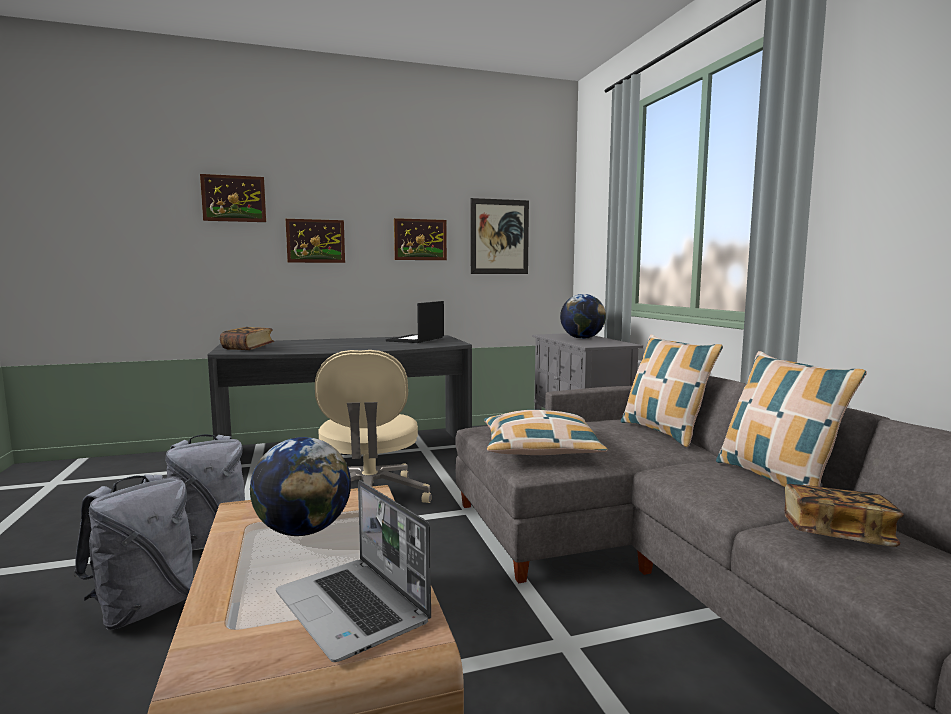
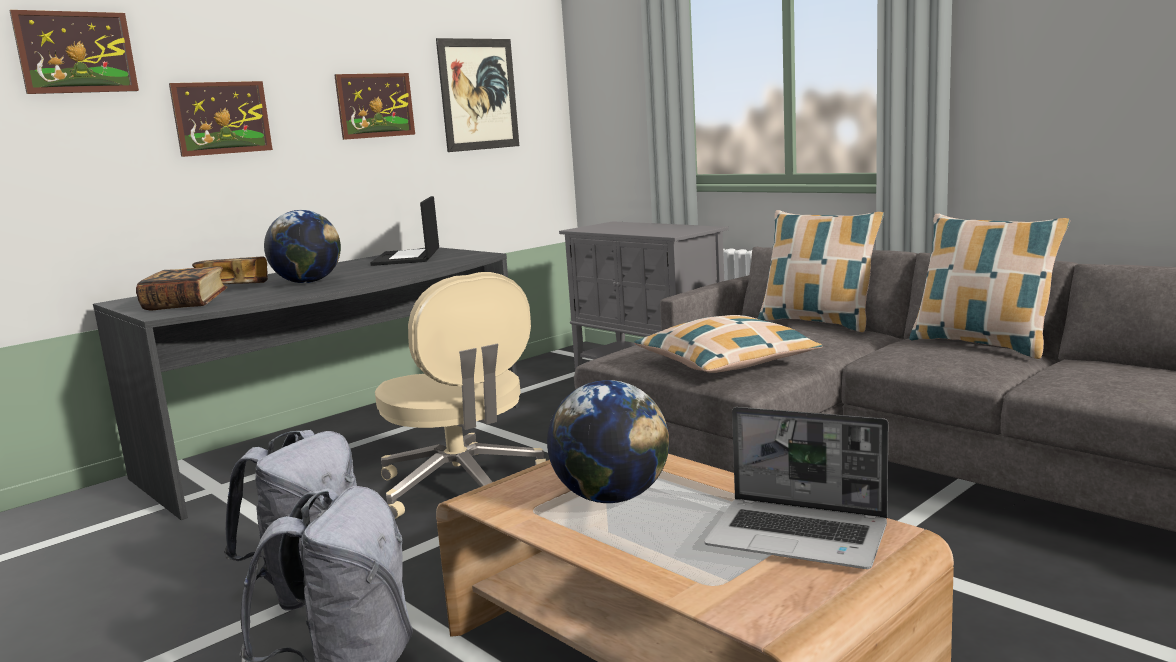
camera: 25 degrees left, 5 degrees up
globe [560,294,606,339] -> globe moved to [264,210,341,283]
book [785,484,904,547] -> book moved to [192,257,268,284]

